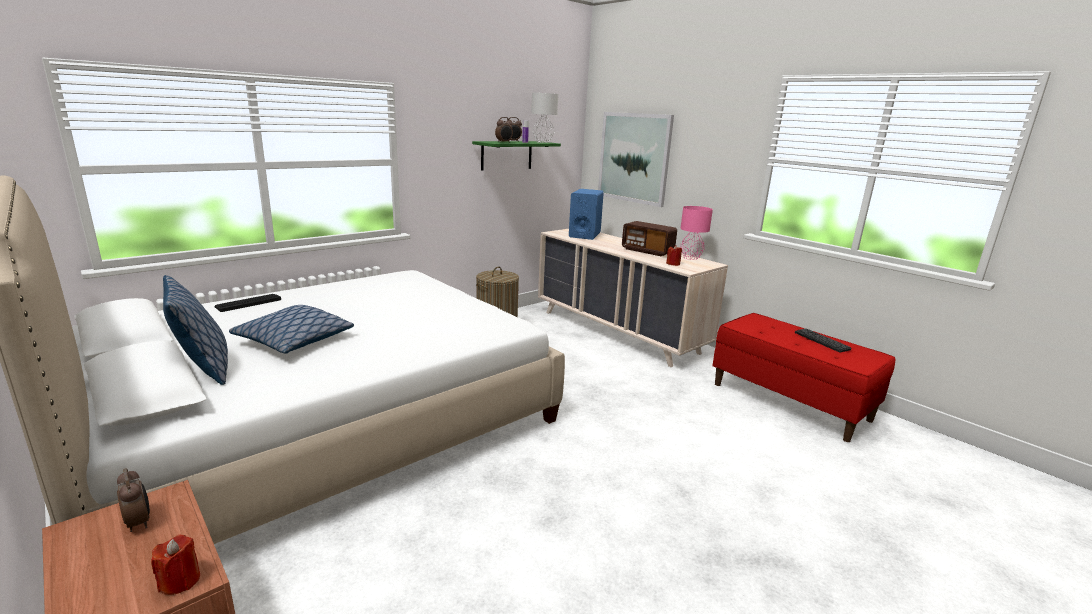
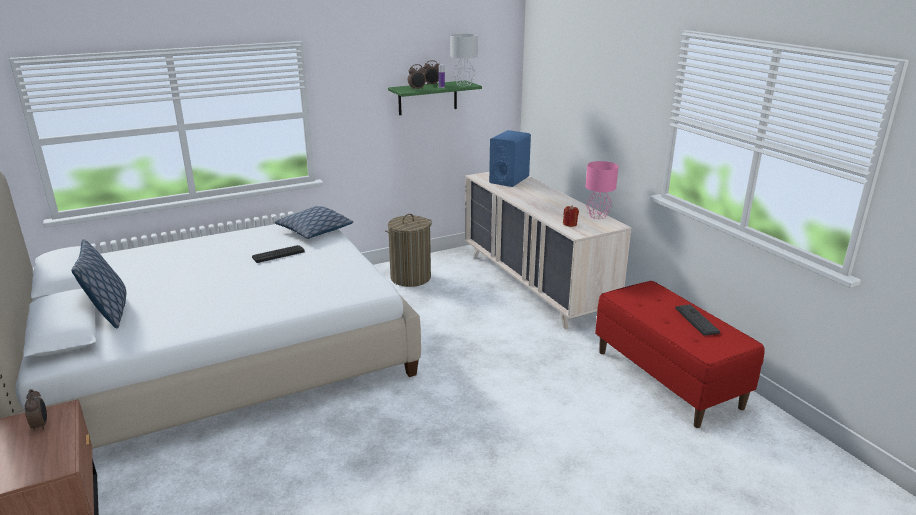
camera: 15 degrees right, 5 degrees up
red candle [151,535,200,595] -> none
keyboard [215,294,281,312] -> keyboard moved to [252,245,305,263]
pillow [229,305,354,354] -> pillow moved to [275,206,353,239]
picture [598,112,674,207] -> none
radio [622,221,677,256] -> none

